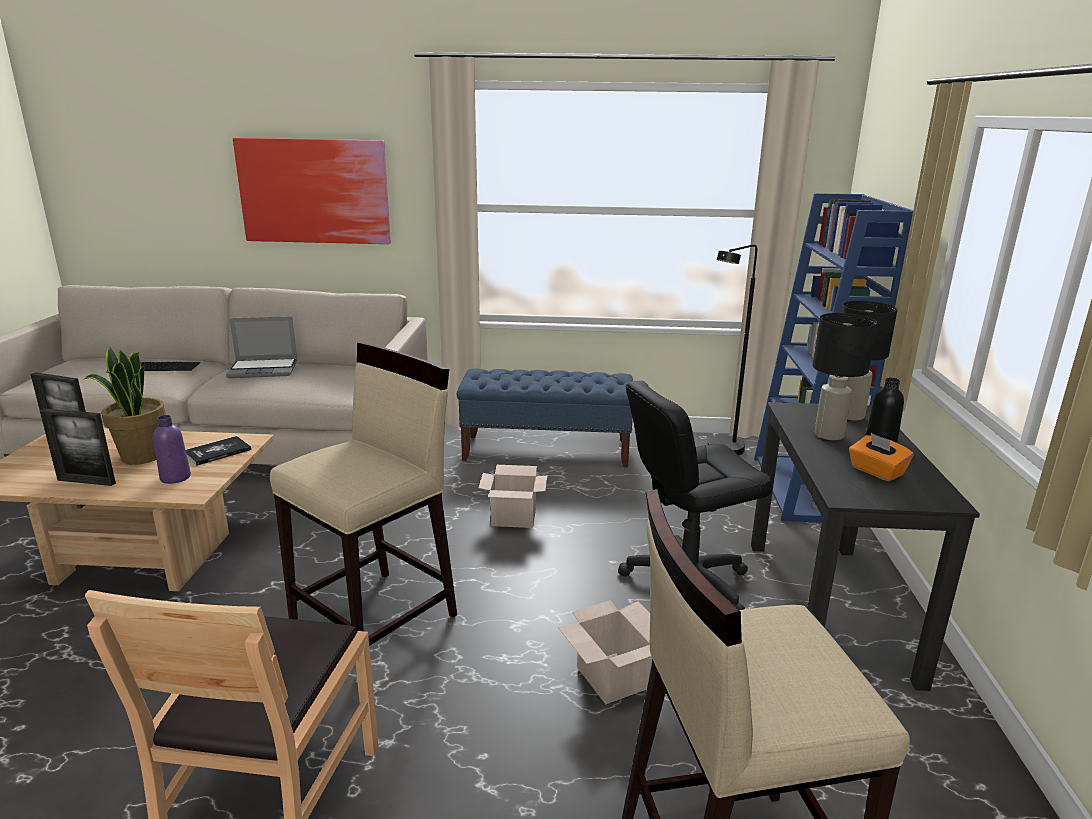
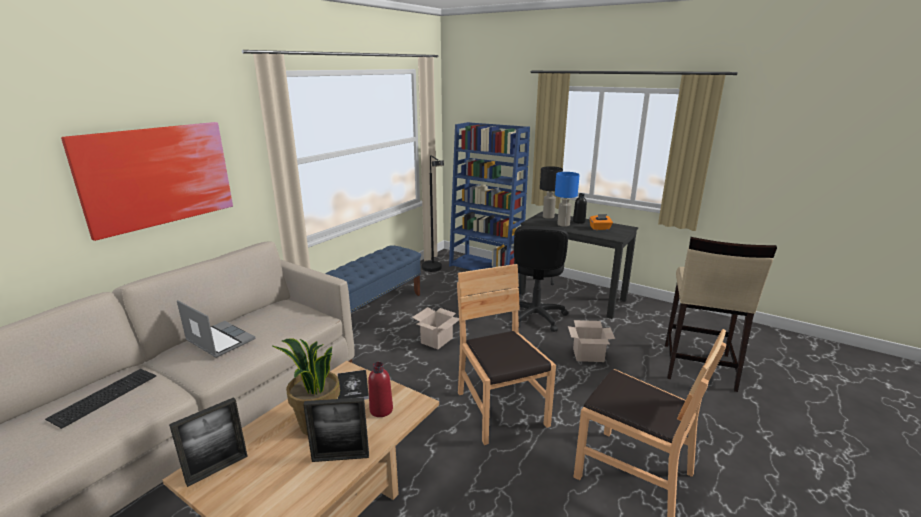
camera: 60 degrees left, 0 degrees up
picture frame [40,409,116,486] -> picture frame turned 45 degrees clockwise [303,397,369,462]
purple bottle [153,415,191,484] -> red bottle [368,362,393,417]
laptop [226,316,297,378] -> laptop turned 75 degrees counterclockwise [177,300,255,358]
beige stool [270,342,457,646] -> brown chair [457,264,556,445]
black table lamp [812,313,878,440] -> blue table lamp [555,172,580,227]

